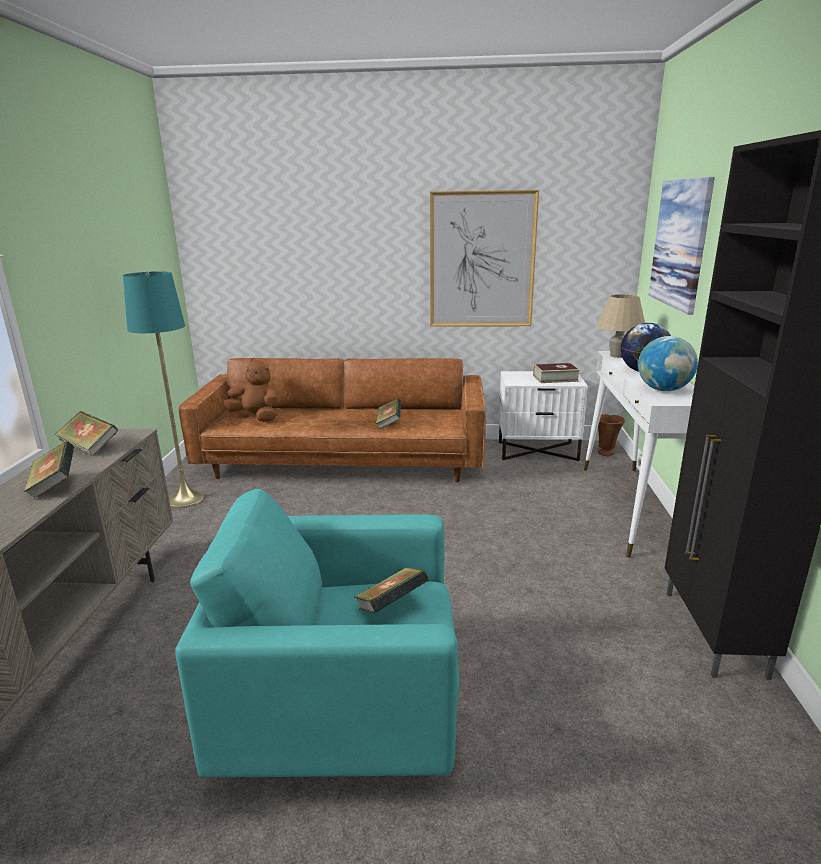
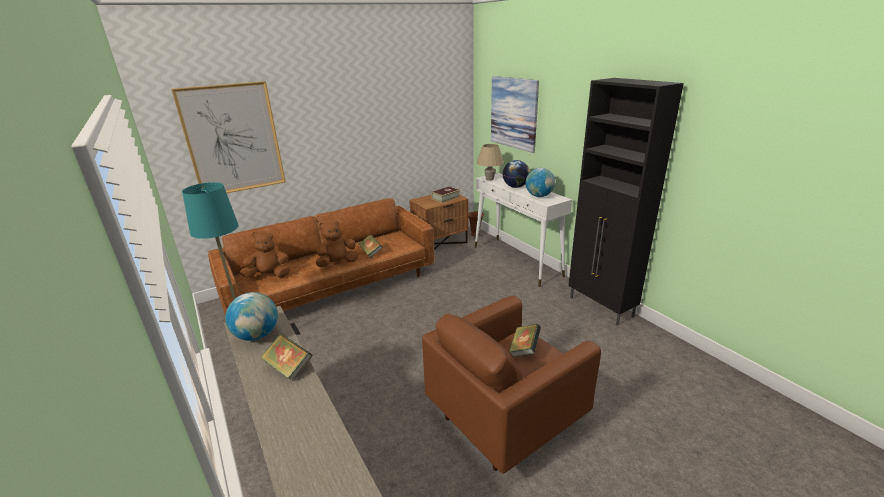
camera: 35 degrees left, 5 degrees up
book [55,411,118,456] -> globe [225,292,278,341]
turquoise armchair [175,489,459,778] -> brown armchair [422,295,601,474]
picture [430,190,539,327] -> picture moved to [171,81,286,193]
white nightstand [499,371,588,461] -> brown nightstand [409,195,468,250]
none -> brown plush toy [315,221,358,267]

